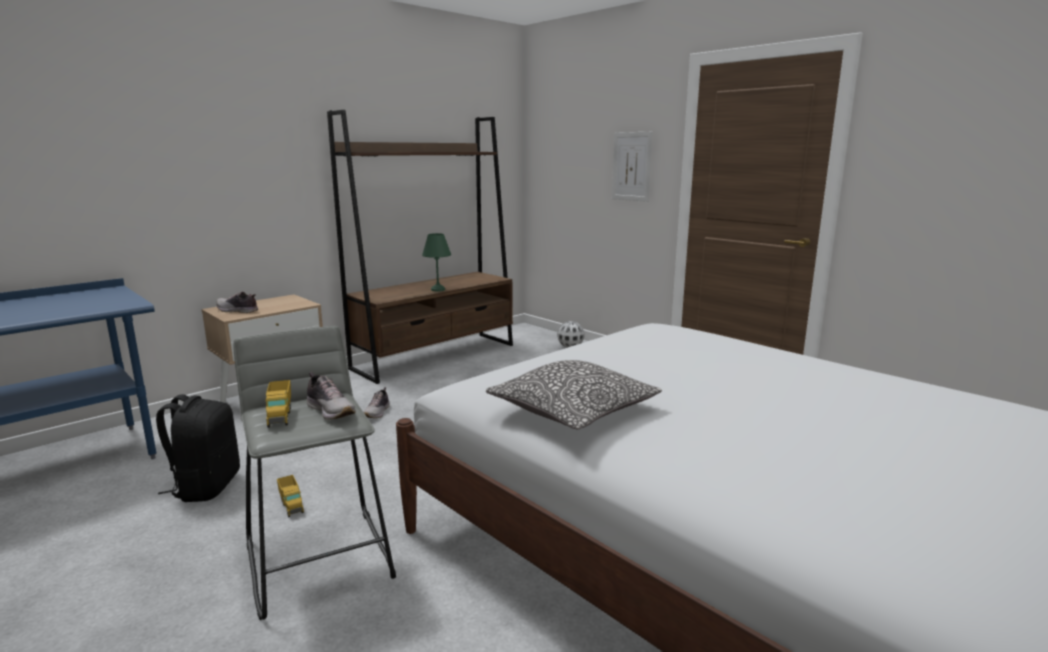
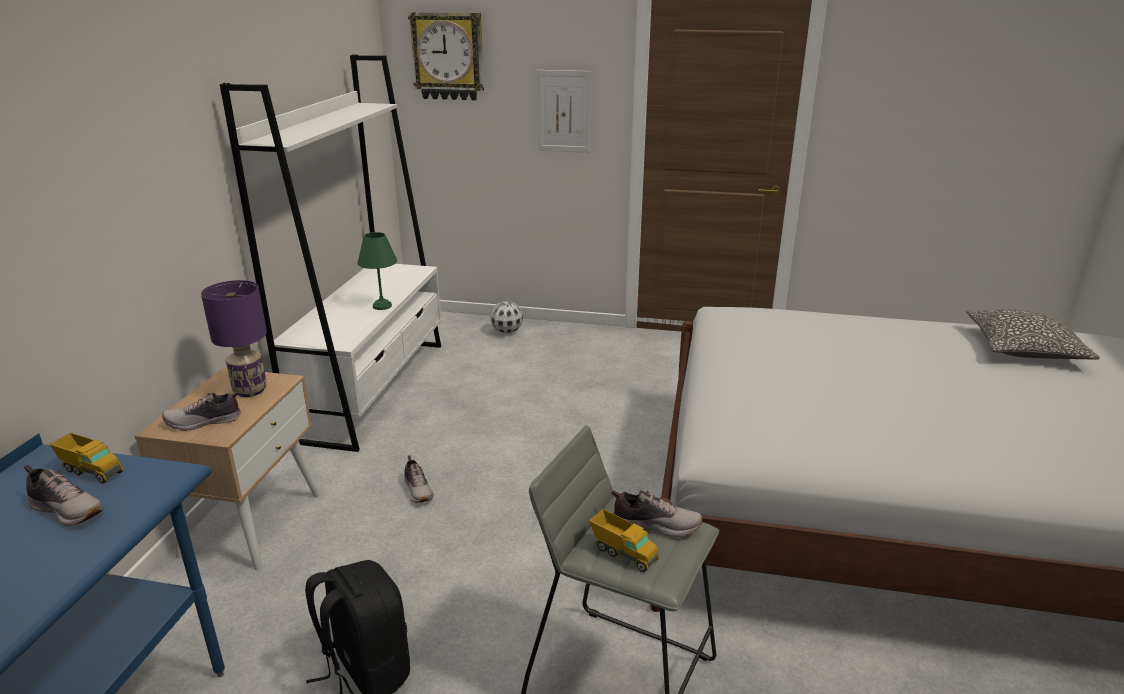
camera: 35 degrees left, 10 degrees up
toy truck [277,475,304,517] -> toy truck moved to [50,433,124,484]
brown bookcase [327,110,513,384] -> white bookcase [220,54,441,452]
pillow [486,360,662,429] -> pillow moved to [966,309,1100,360]
none -> shoe [24,465,104,526]
none -> purple table lamp [201,280,267,397]
none -> wall clock [408,12,484,100]

